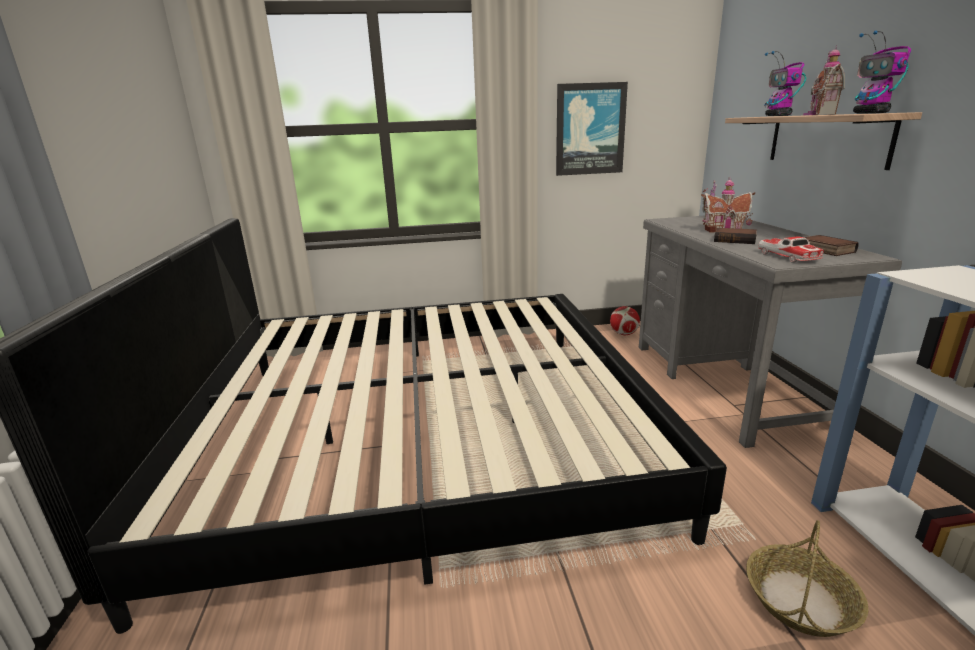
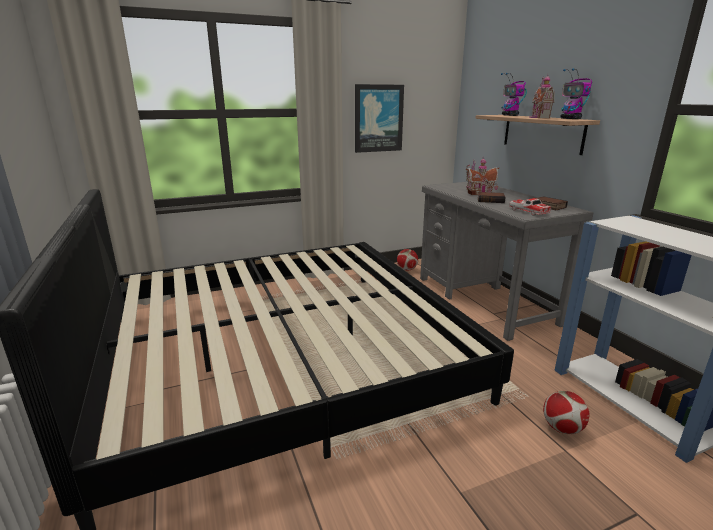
camera: 15 degrees left, 0 degrees up
basket [746,520,868,637] -> football [543,391,589,434]

